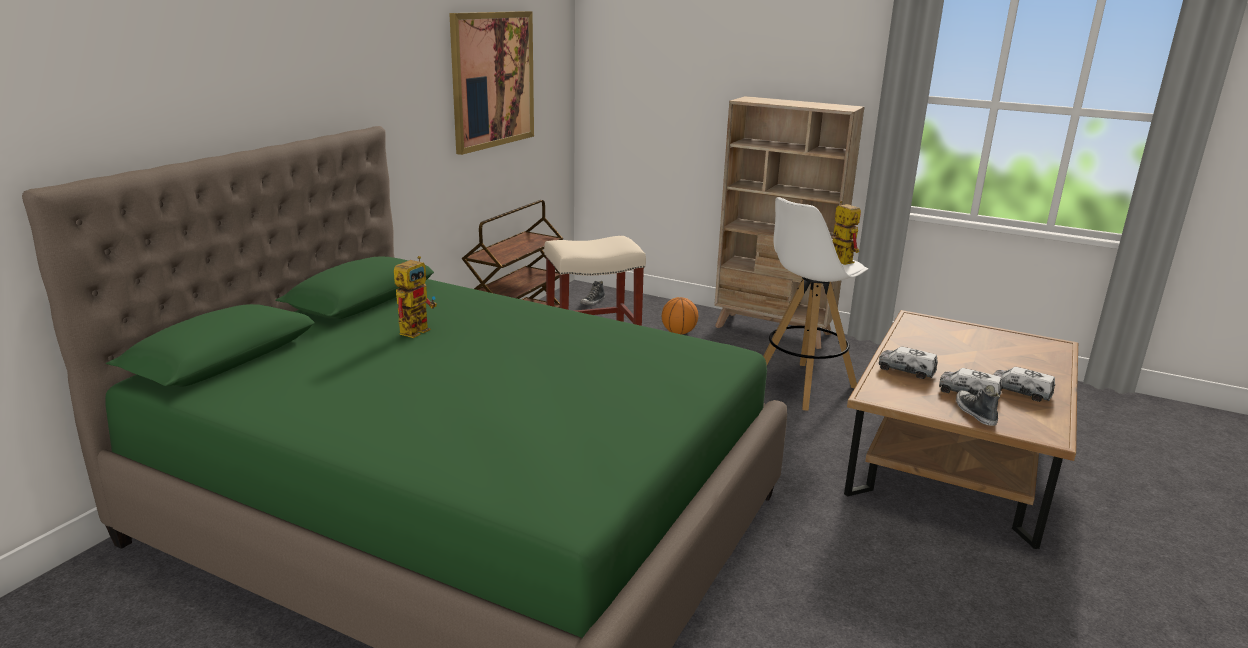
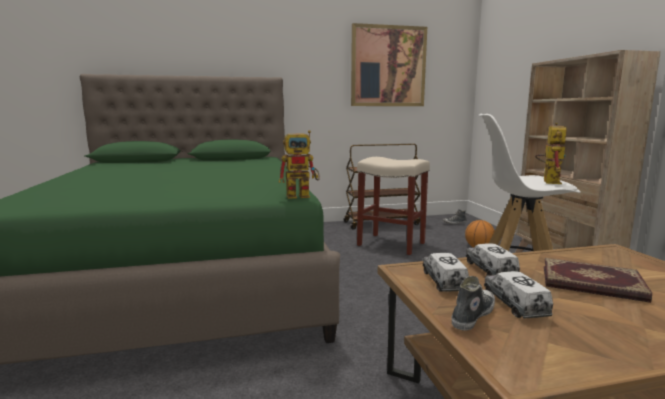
camera: 50 degrees right, 10 degrees down
toy robot [394,256,437,338] -> toy robot moved to [278,130,320,199]
toy truck [993,367,1055,402] -> toy truck moved to [423,253,469,292]
none -> book [544,258,652,303]

